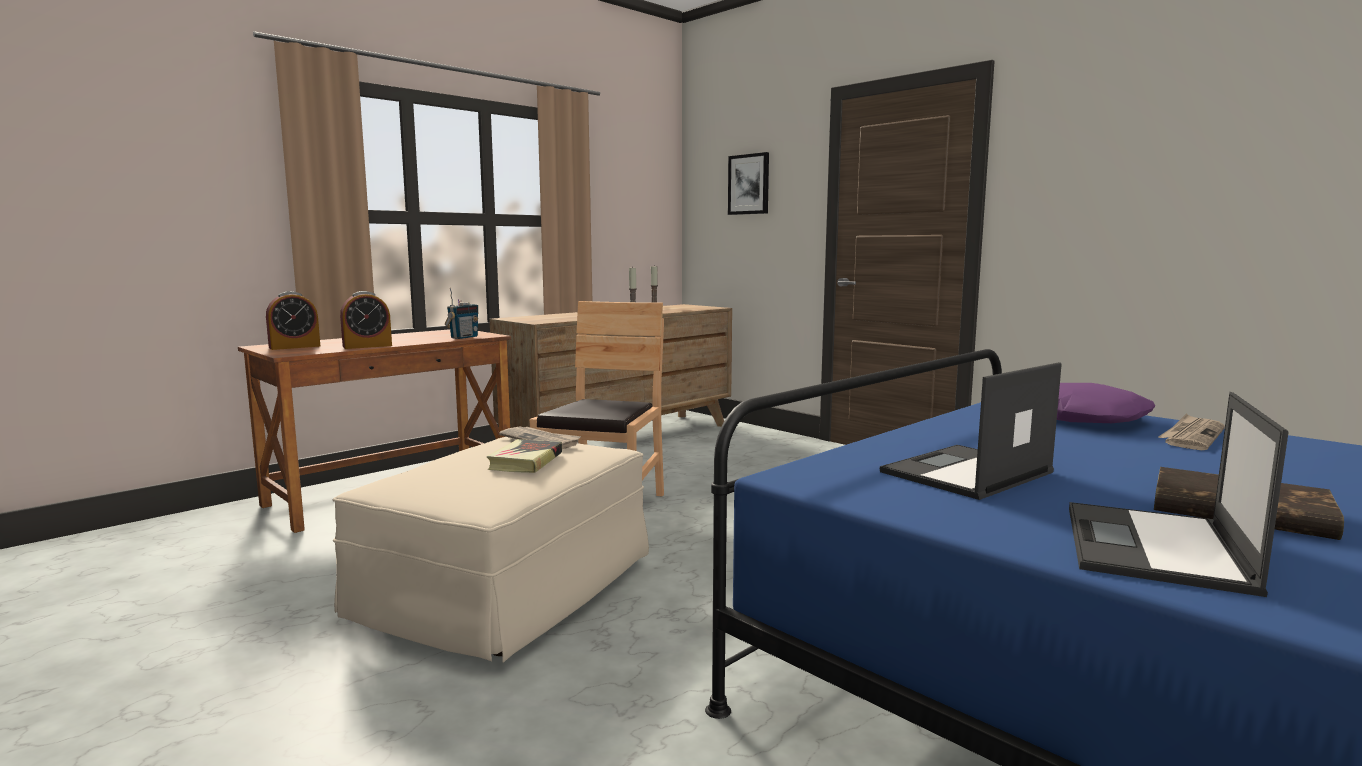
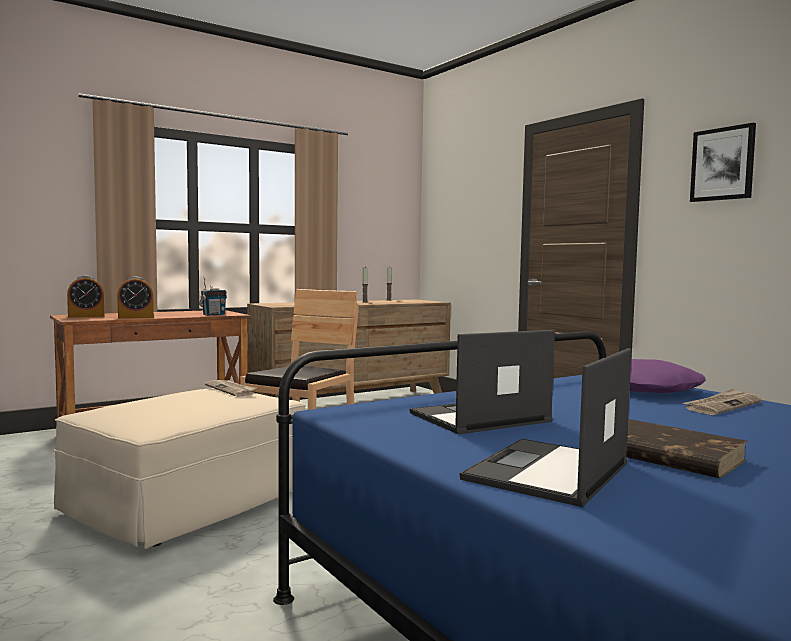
camera: 10 degrees right, 5 degrees down
book [487,439,562,473] -> none
picture [728,152,769,215] -> picture moved to [690,123,756,202]

